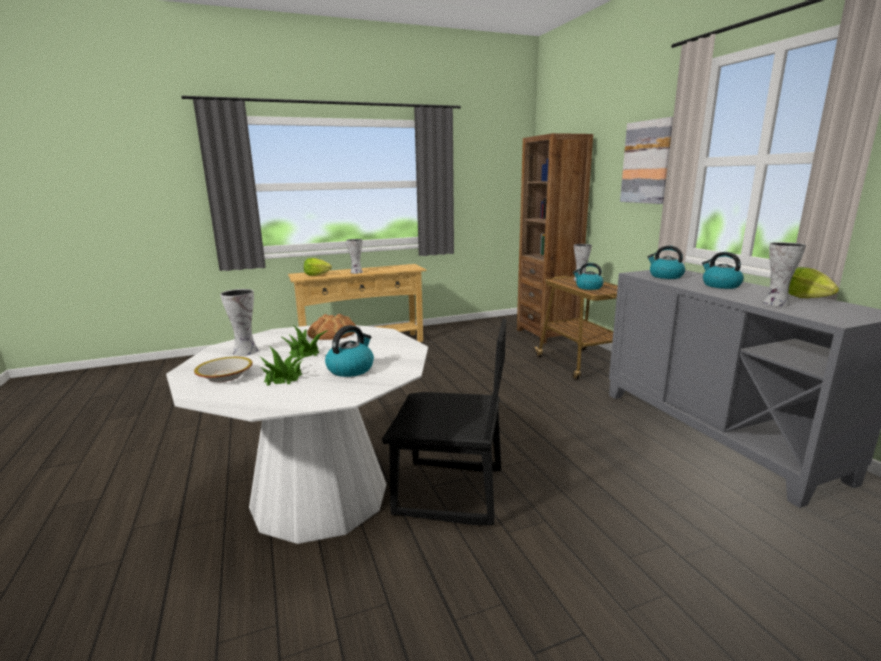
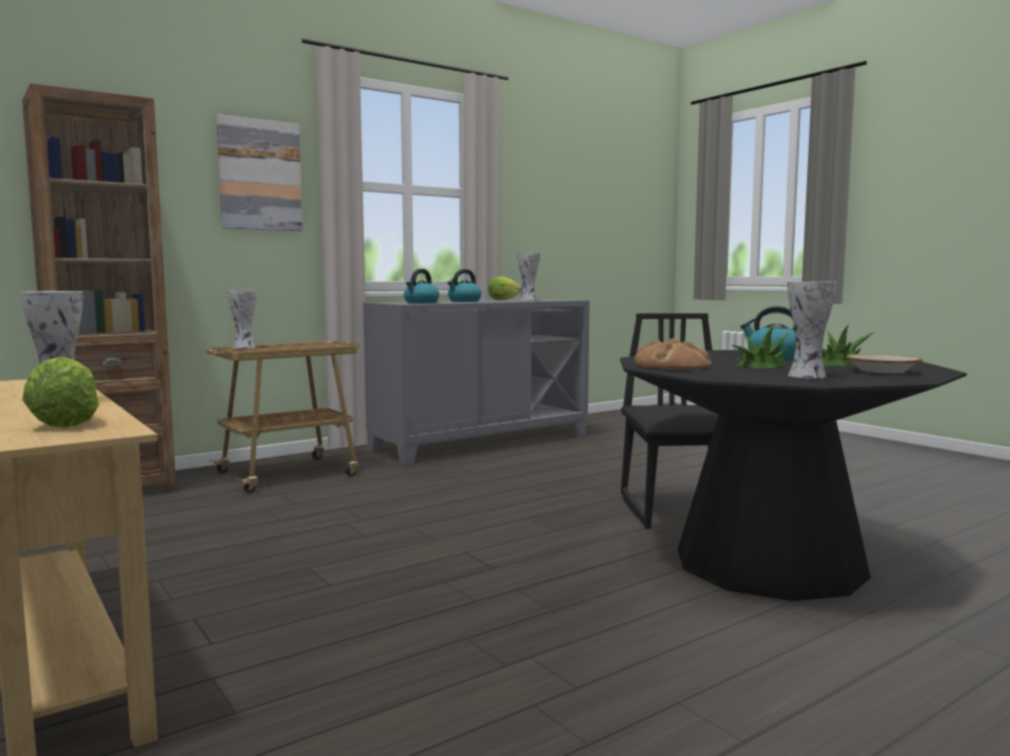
camera: 105 degrees left, 10 degrees down
white dining table [166,325,428,544] -> black dining table [620,350,967,601]
kettle [573,263,604,290] -> none

